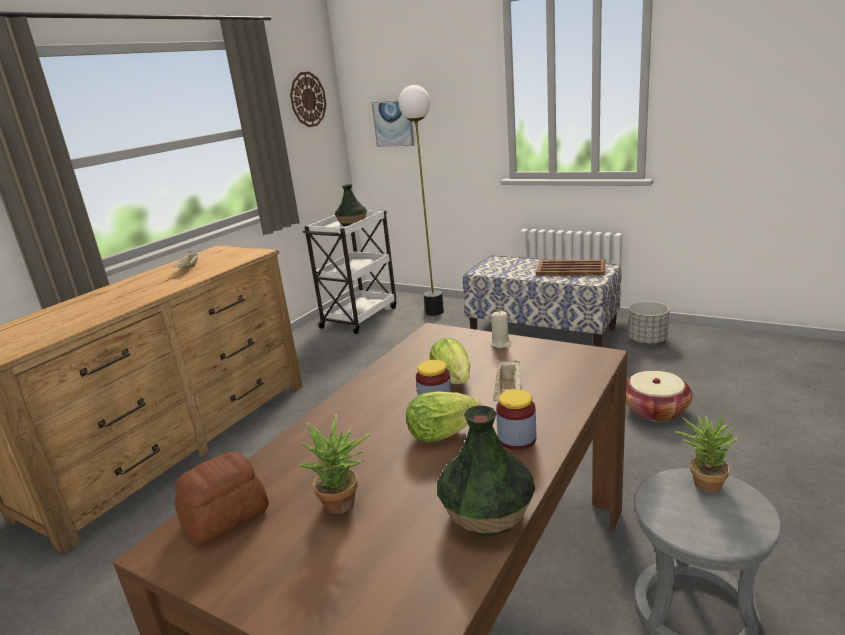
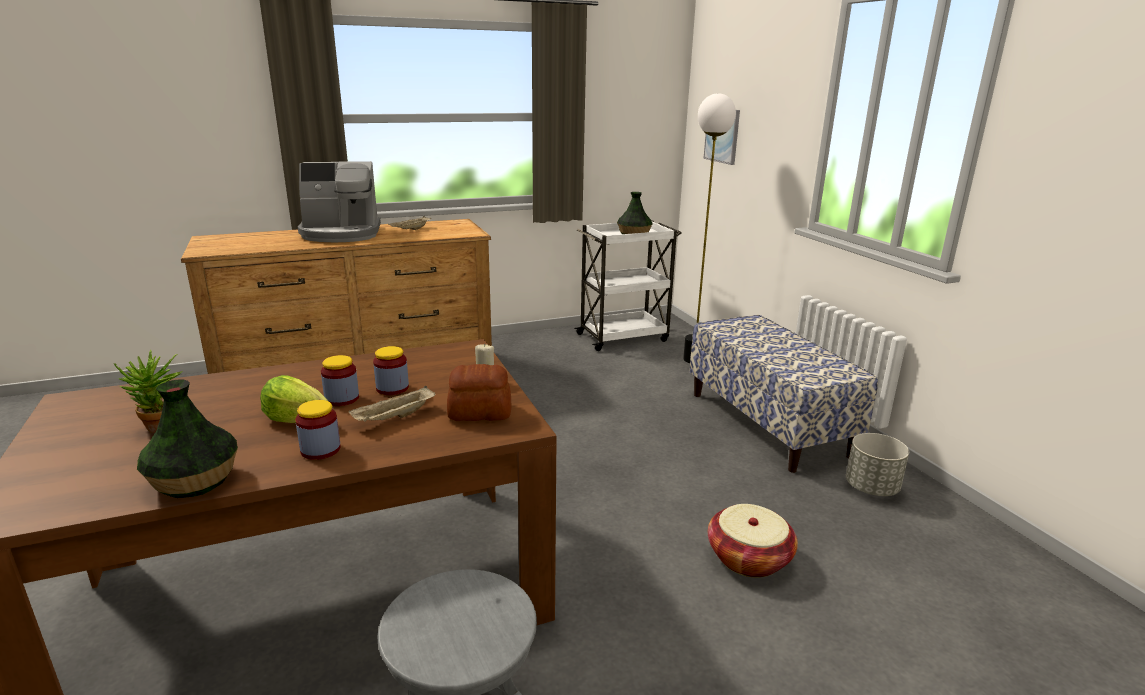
camera: 35 degrees right, 0 degrees up
bread [175,452,269,545] -> bread moved to [447,364,511,421]
wall clock [290,72,326,127] -> none
lettuce [429,338,470,384] -> jar [373,346,409,395]
brown tray [536,260,605,276] -> none
potted plant [675,410,738,493] -> none
none -> coffee machine [298,161,381,242]

